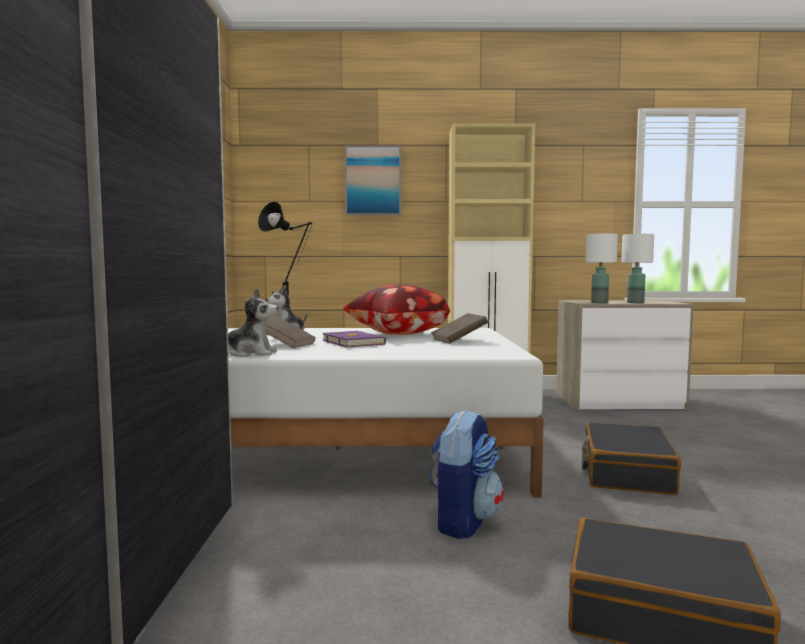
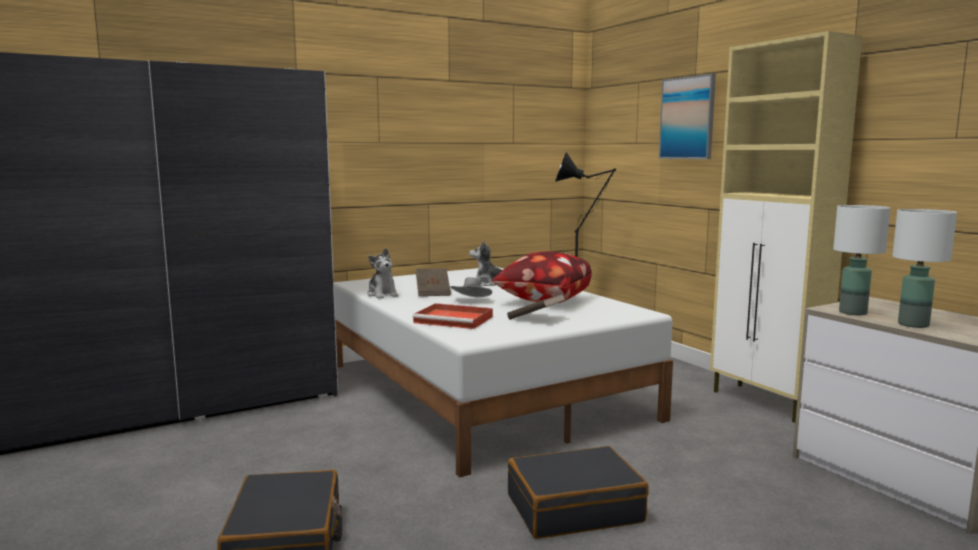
camera: 60 degrees right, 5 degrees up
purple book [322,330,386,348] -> grey hat [450,277,492,298]
backpack [429,409,504,539] -> none
none -> red tray [412,303,493,329]

